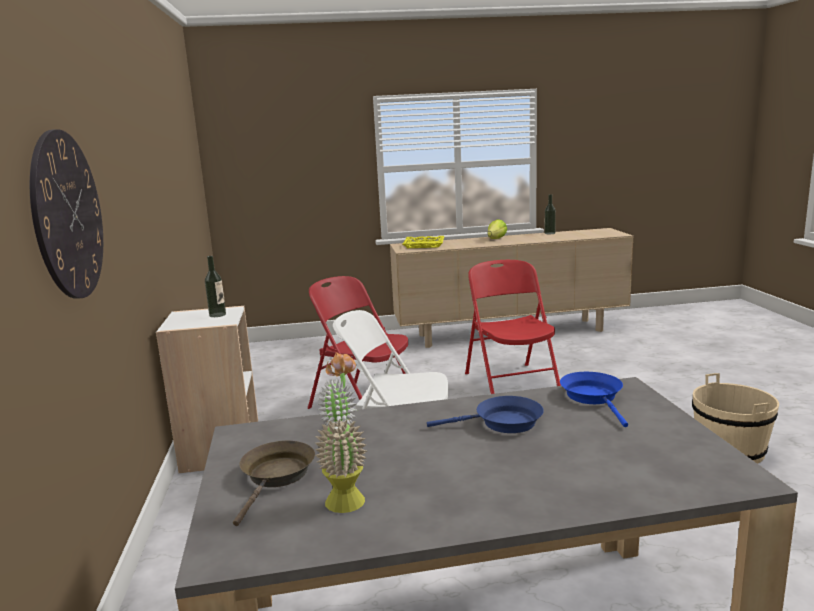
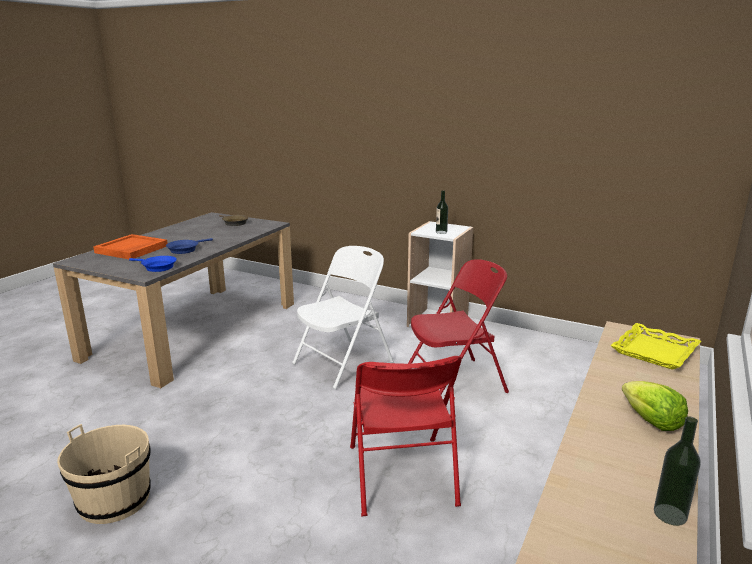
camera: 125 degrees right, 5 degrees up
wall clock [30,129,103,299] -> none
potted plant [315,352,367,513] -> none
red chair [465,260,561,394] -> red chair turned 60 degrees clockwise [350,356,462,516]
none -> orange tray [93,234,168,259]

